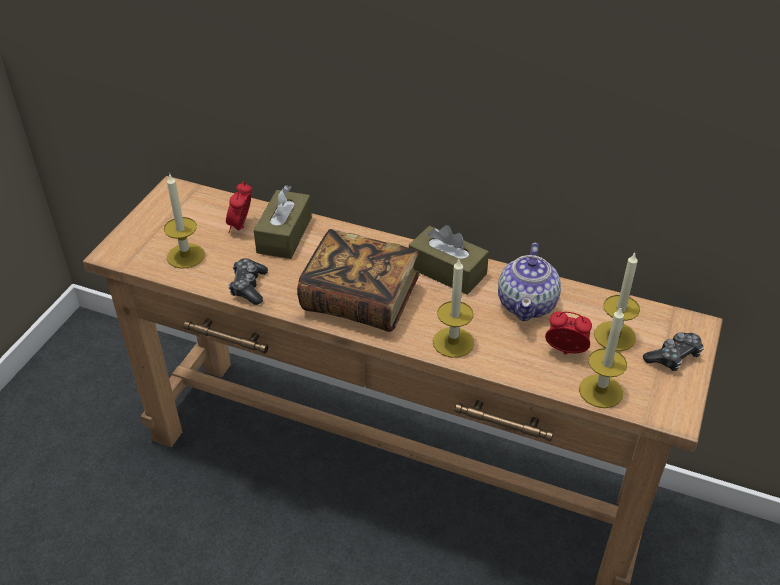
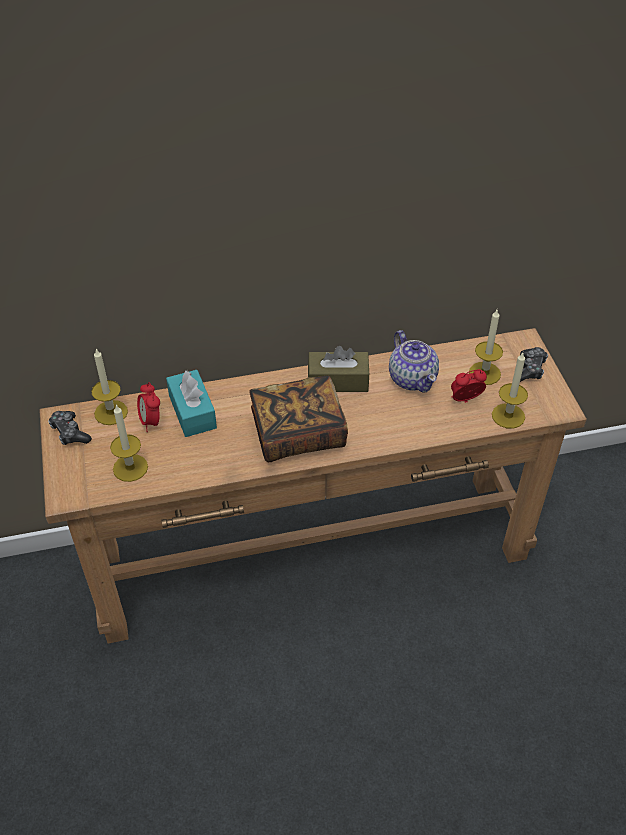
camera: 35 degrees left, 5 degrees up
game controller [228,258,268,305] -> game controller moved to [48,411,92,445]
brown tissue box [254,185,312,259] -> turquoise tissue box [166,369,217,437]
candle [433,259,474,358] -> candle moved to [91,349,128,425]

